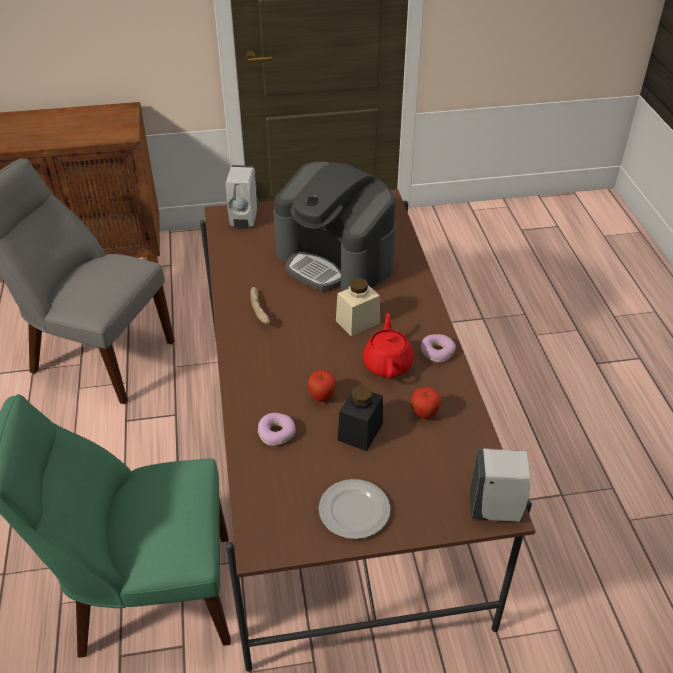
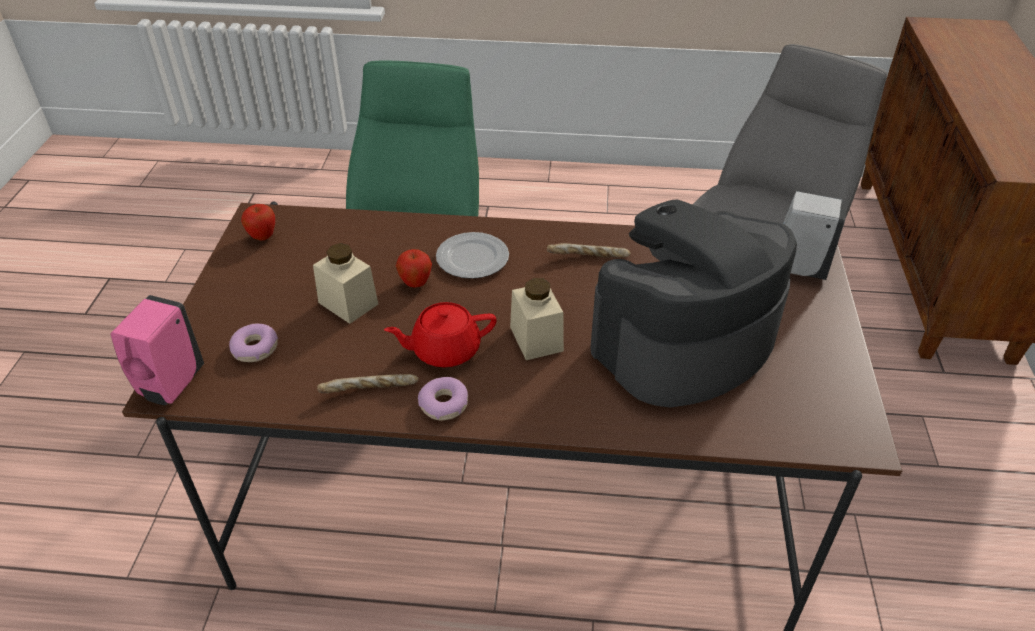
camera: 105 degrees right, 0 degrees up
donut [258,413,296,446] -> donut moved to [229,323,278,362]
plate [318,479,390,539] -> plate moved to [436,232,509,279]
black jar [338,386,383,451] -> beige jar [313,243,378,324]
red teapot [363,313,414,379] -> red teapot turned 150 degrees clockwise [384,302,497,367]
apple [411,387,441,419] -> apple moved to [241,204,275,241]
white soap dispenser [470,448,530,522] -> pink soap dispenser [111,295,204,405]
none -> bread [317,374,419,393]

